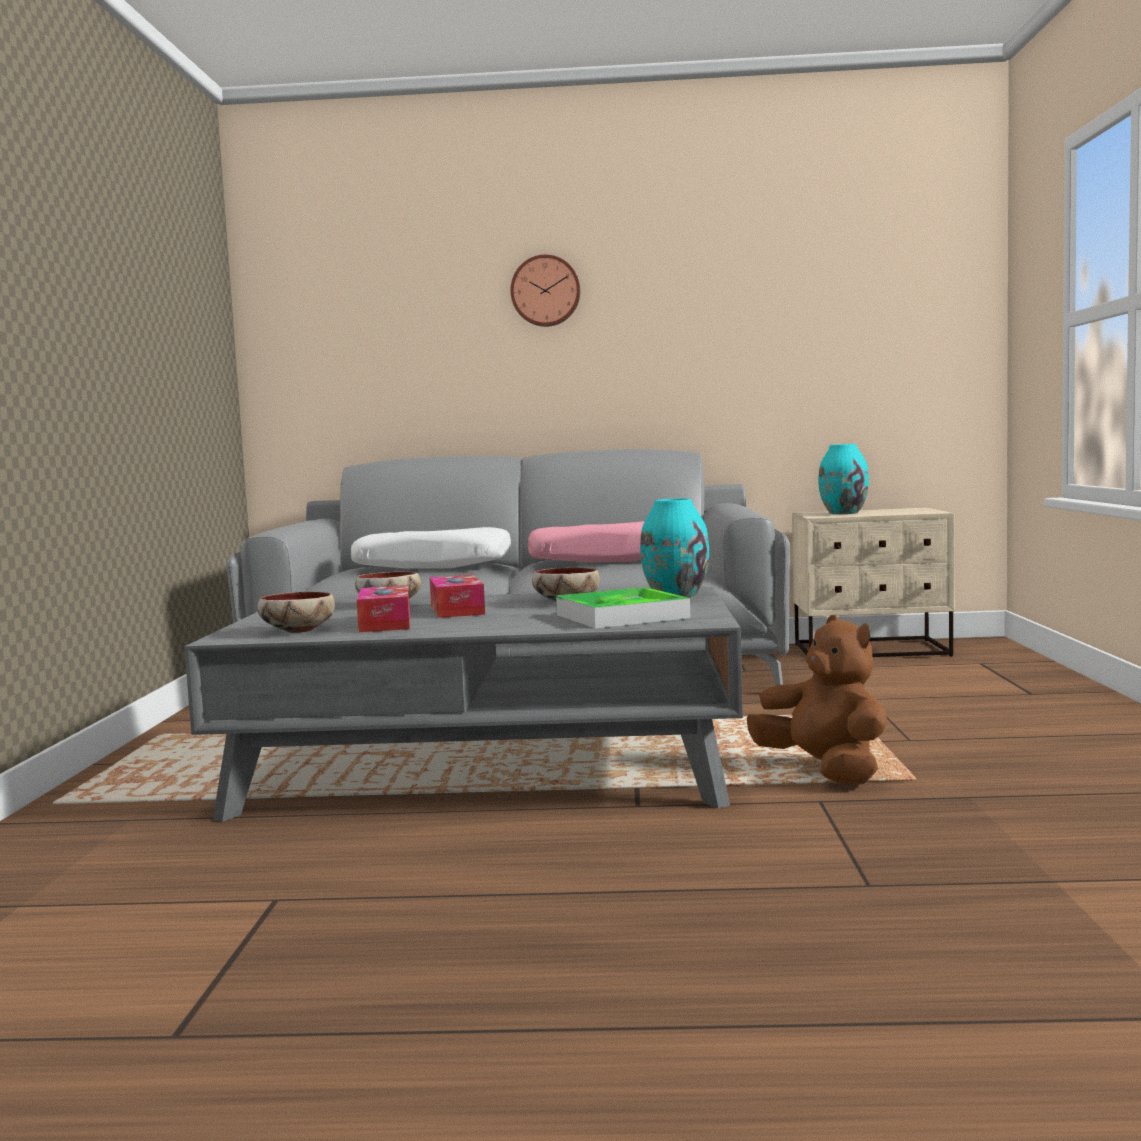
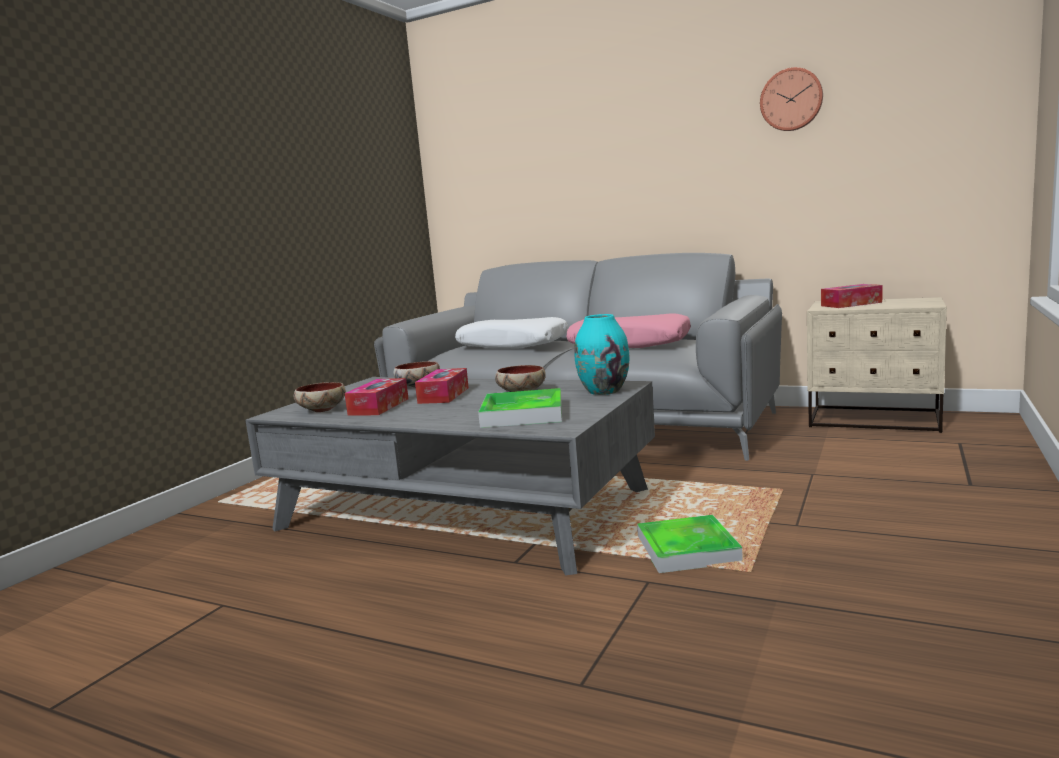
camera: 25 degrees right, 5 degrees up
wall clock [510,254,580,327] -> wall clock moved to [760,67,823,131]
brown plush toy [747,615,887,784] -> tray [637,515,743,573]
turquoise vase [818,444,869,514] -> tissue box [821,284,883,308]

